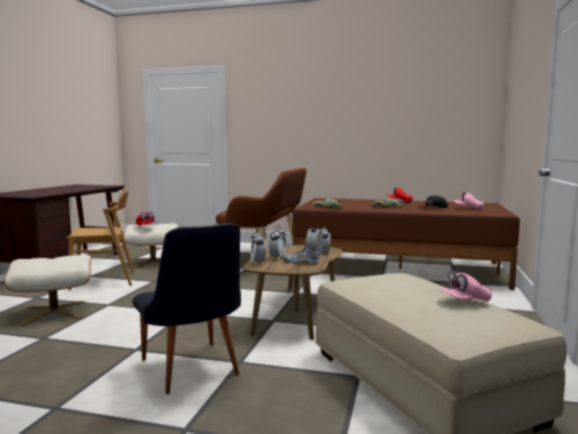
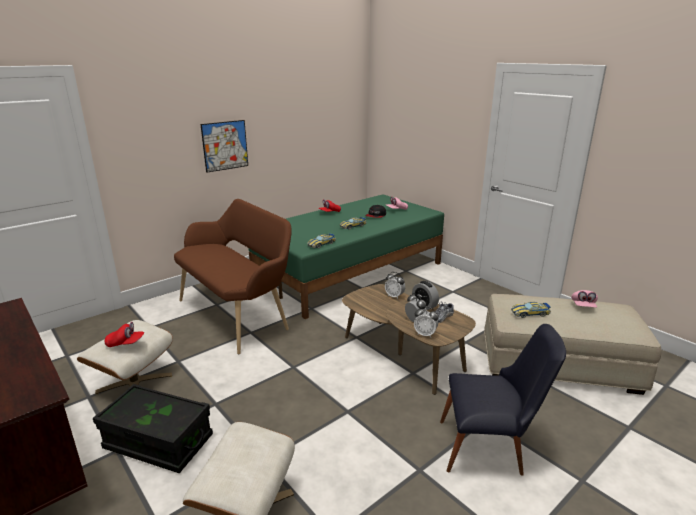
camera: 55 degrees left, 15 degrees up
brown chair [66,190,135,291] -> black storage box [93,384,213,473]
brown bed [292,198,520,290] -> green bed [248,194,444,319]
none -> picture [200,120,248,173]
none -> toy car [511,302,551,318]

